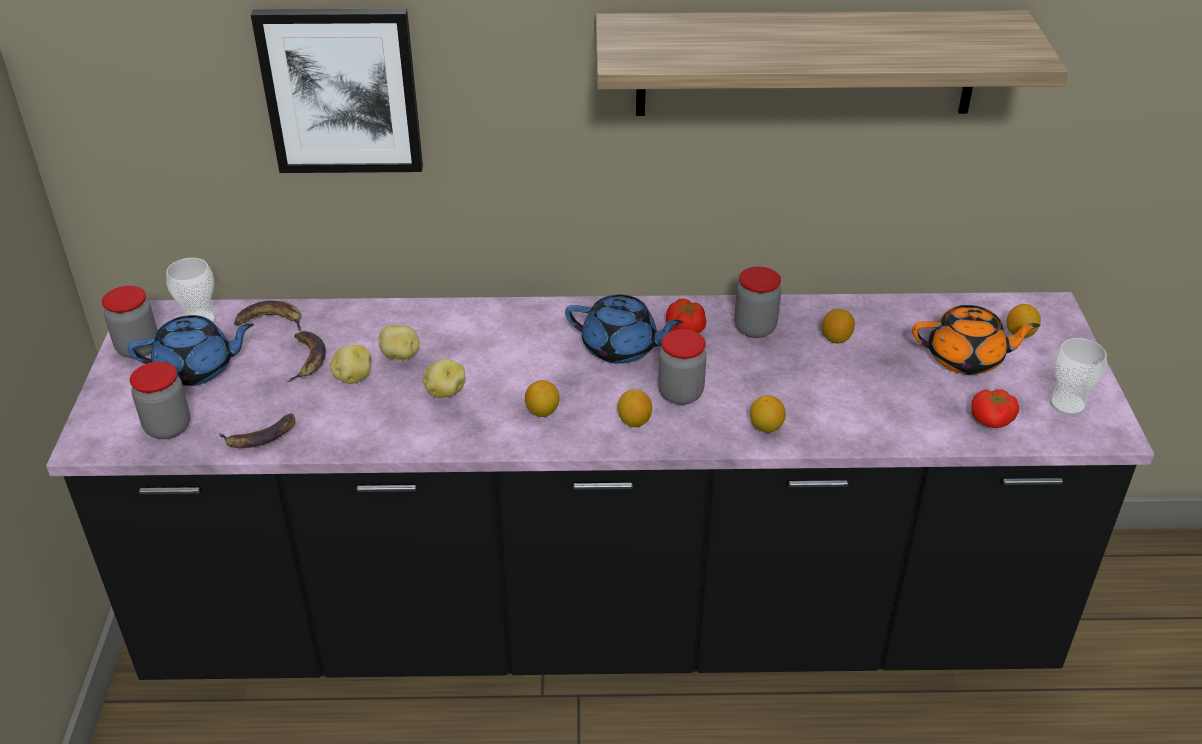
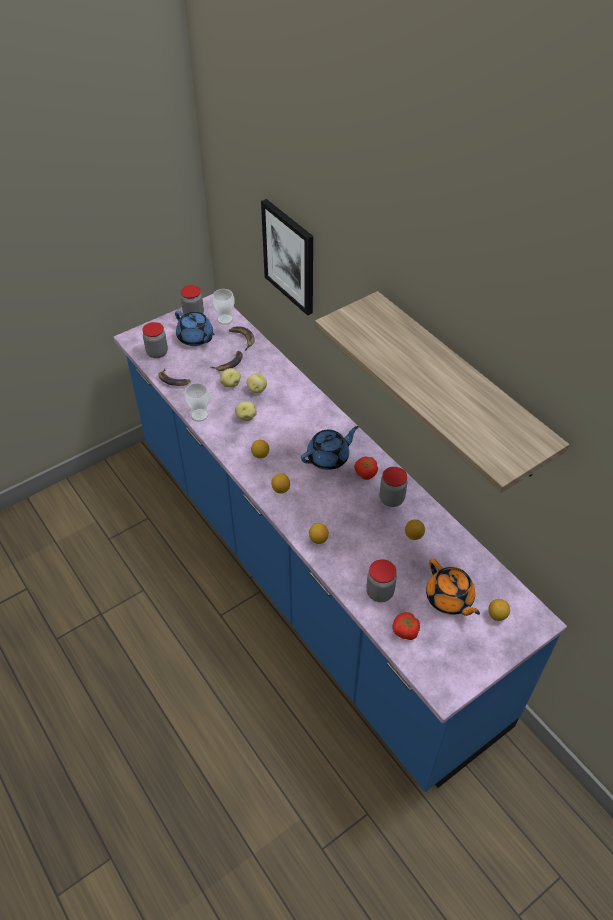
camera: 55 degrees right, 10 degrees up
black counter [46,292,1154,680] -> blue counter [114,294,567,792]
blue teapot [565,294,683,364] -> blue teapot turned 105 degrees counterclockwise [301,426,359,470]
jar [658,329,707,405] -> jar moved to [366,559,397,602]
cup [1050,338,1107,415] -> cup moved to [184,383,210,422]

